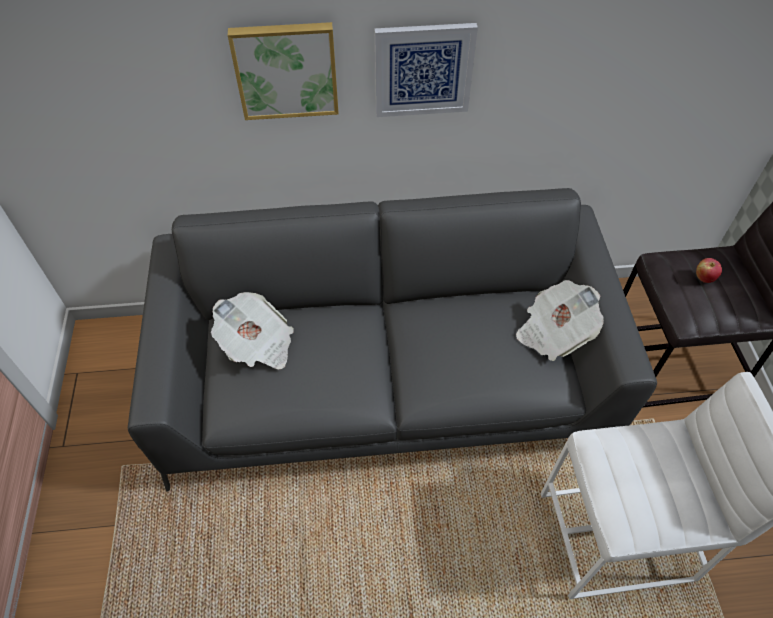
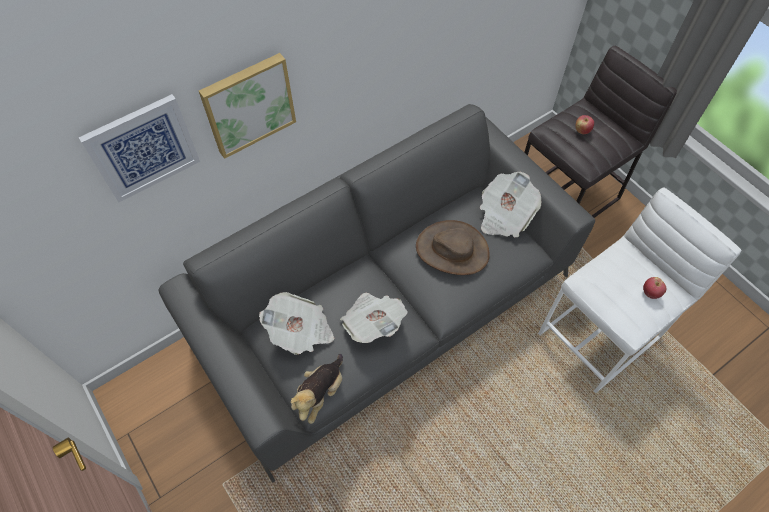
camera: 30 degrees left, 5 degrees up
picture [375,23,478,117] -> picture moved to [78,94,200,202]
none -> plush toy [291,354,343,424]
none -> newspaper [340,293,408,343]
none -> brown hat [416,220,490,275]
none -> apple [643,277,667,299]

